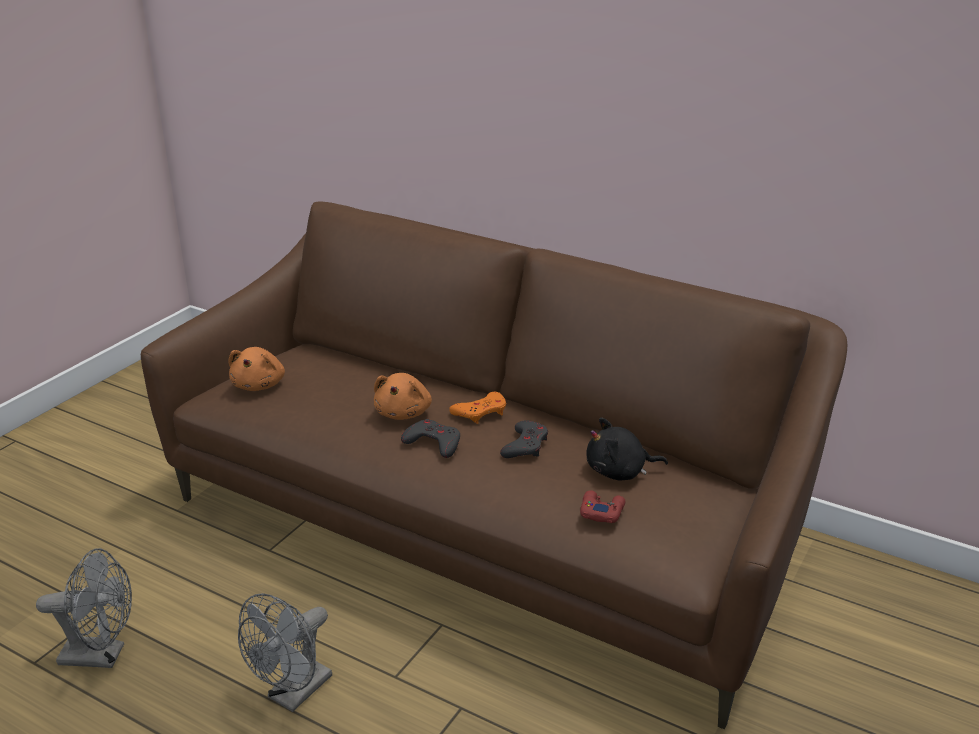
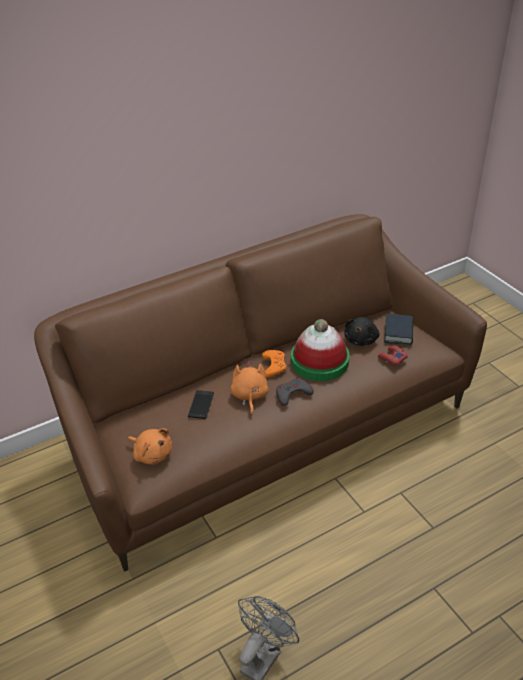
camera: 60 degrees left, 10 degrees up
grey fan [238,593,332,712] -> none
orange plush toy [374,373,432,420] -> orange plush toy turned 135 degrees counterclockwise [231,361,269,415]
grey game controller [500,420,548,458] -> hat [291,319,349,381]
none -> phone [188,390,214,419]
none -> book [384,314,413,345]

